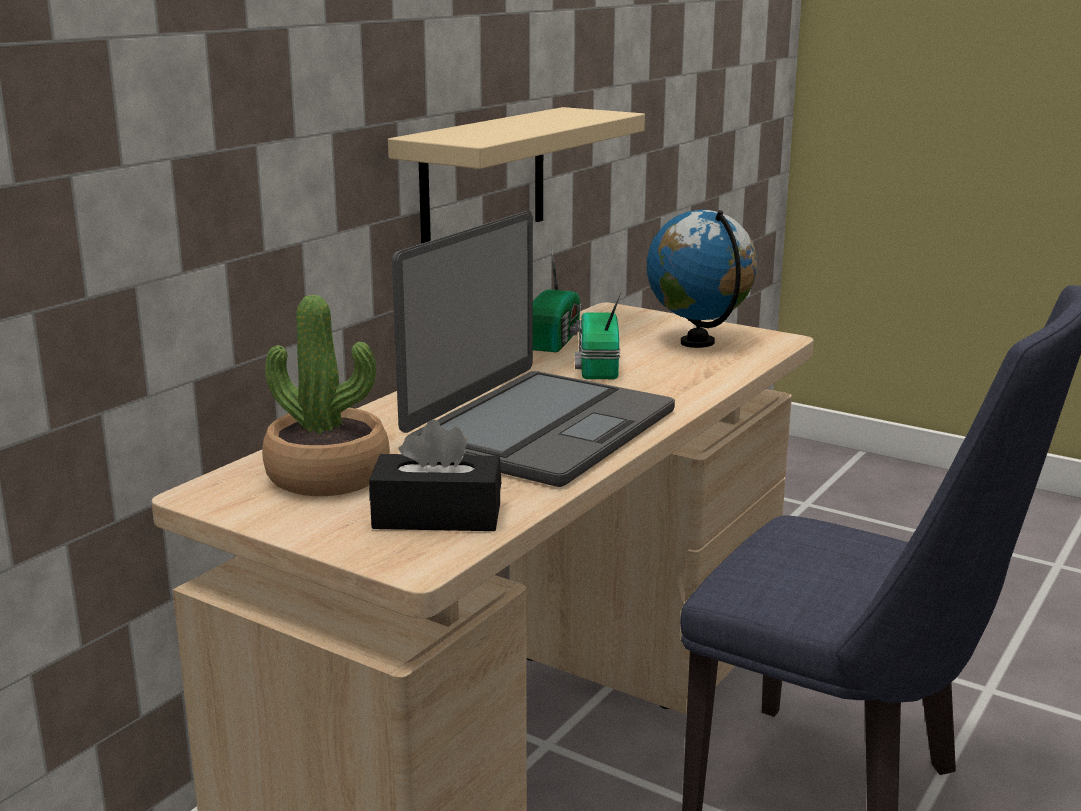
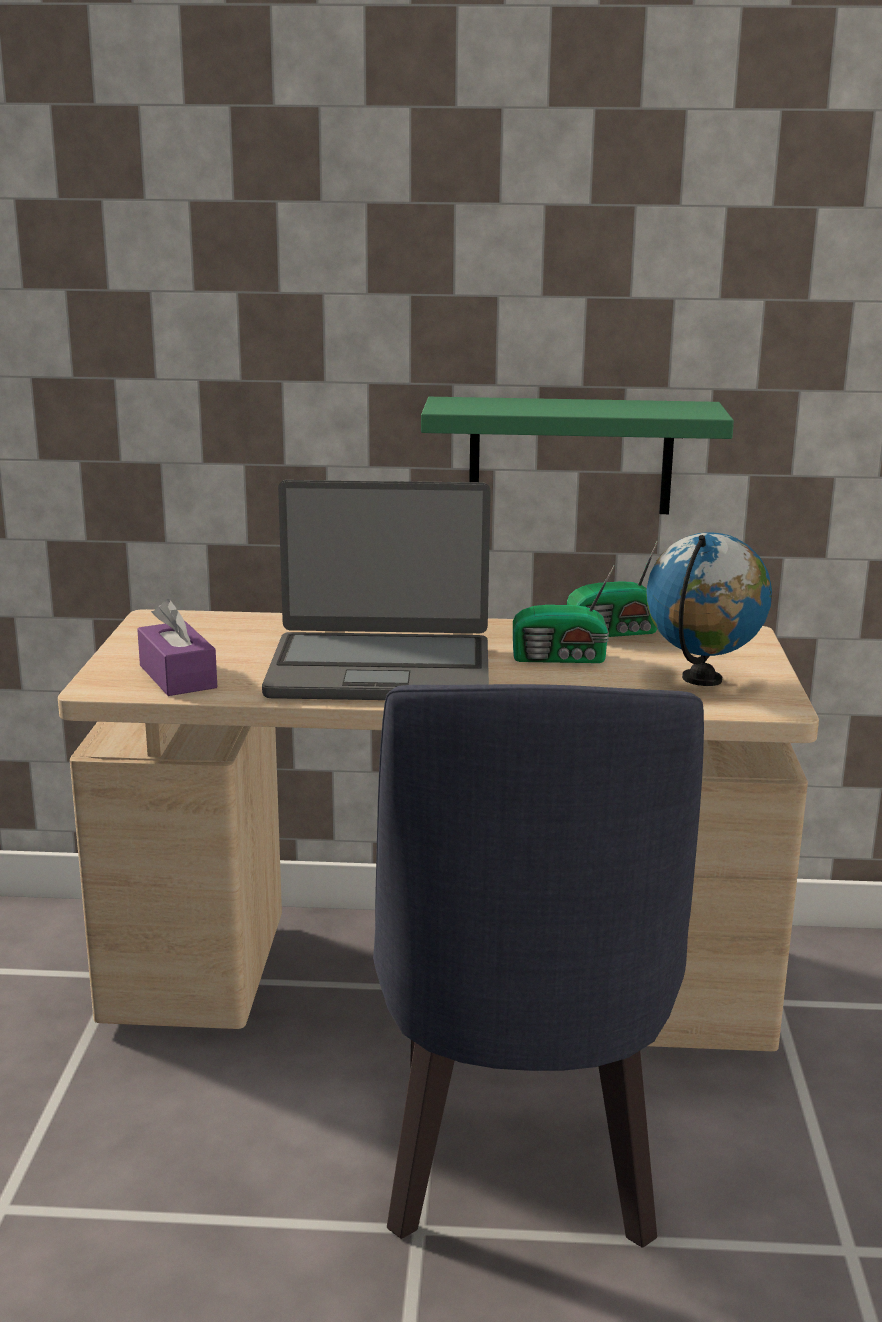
camera: 60 degrees right, 0 degrees up
potted plant [262,295,390,496] -> none
black tissue box [369,420,501,531] -> purple tissue box [137,599,217,696]
beige shelf [388,107,645,244] -> green shelf [421,397,734,514]
radio [575,292,621,379] -> radio turned 150 degrees counterclockwise [513,565,615,663]

